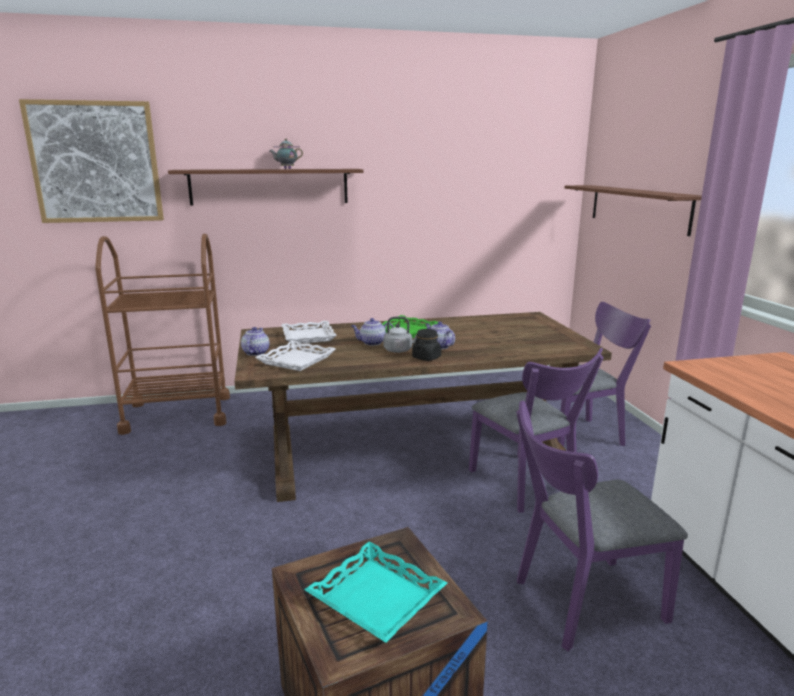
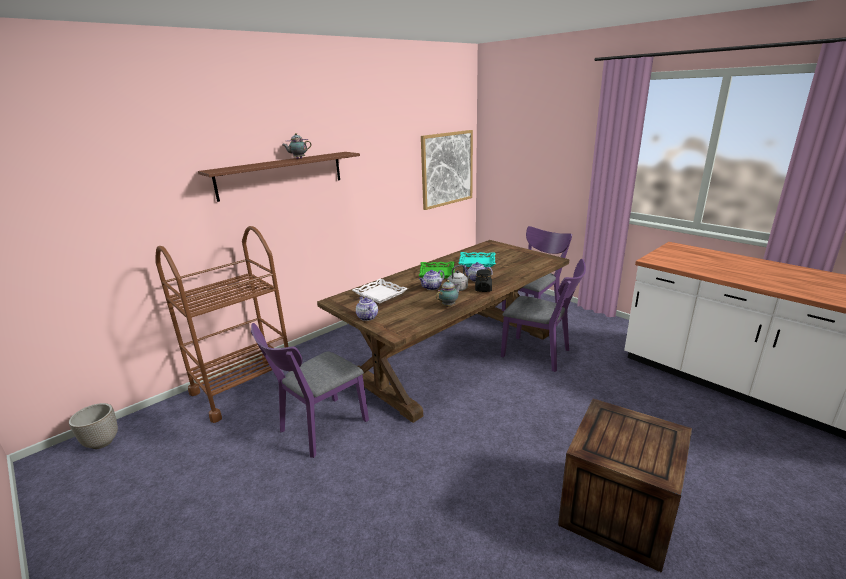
camera: 30 degrees left, 5 degrees up
picture [19,99,164,223] -> picture moved to [421,130,473,210]
white tray [255,341,336,371] -> none
turquoise tray [304,542,447,643] -> turquoise tray moved to [458,252,496,267]
purple chair [516,401,688,651] -> purple chair moved to [251,323,369,458]
brown shelf [565,185,702,236] -> none
none -> planter [69,403,118,449]
none -> teapot [436,280,461,307]

